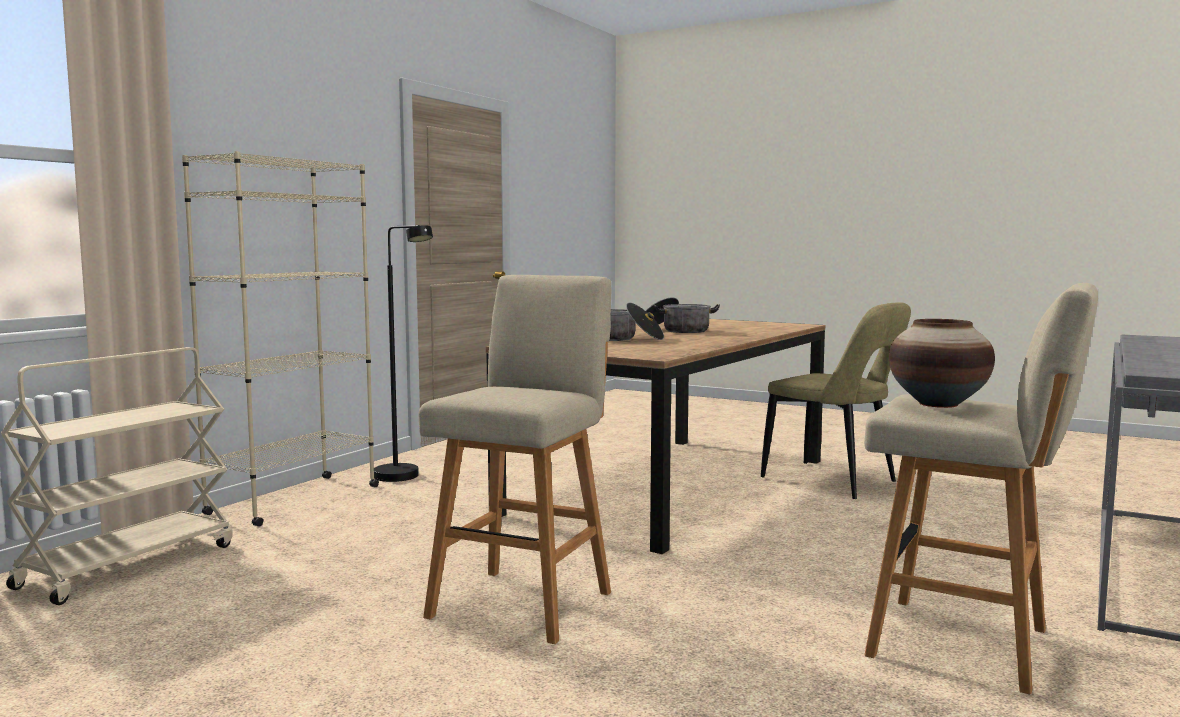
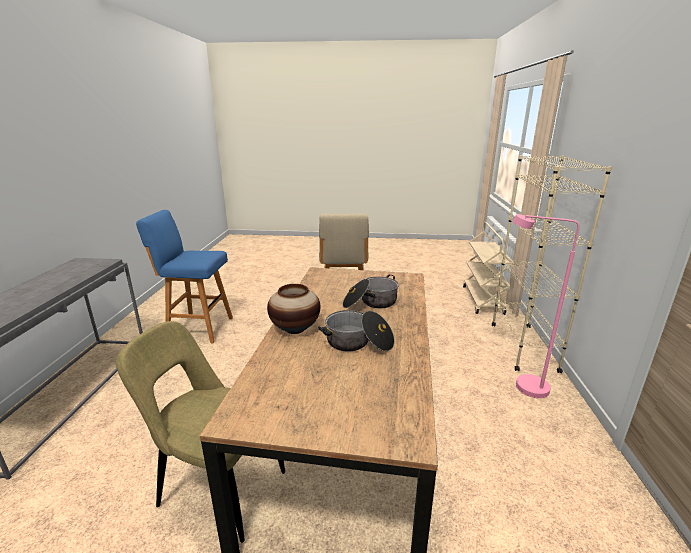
camera: 155 degrees right, 15 degrees up
black floor lamp [374,225,433,482] -> pink floor lamp [513,214,579,398]
beige stool [864,283,1098,695] -> blue stool [136,210,233,343]
vase [889,319,995,408] -> vase moved to [267,284,320,334]

